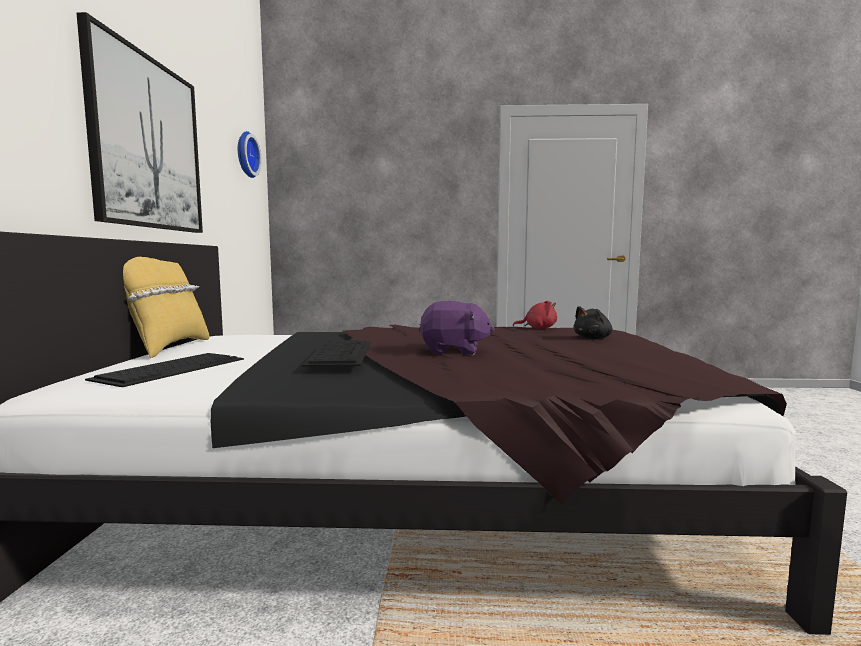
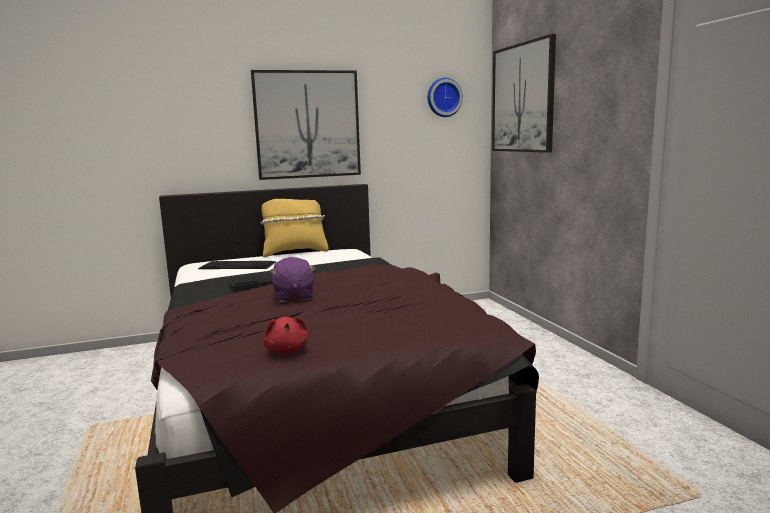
camera: 70 degrees right, 5 degrees up
red plush toy [513,301,557,329] -> red plush toy moved to [263,317,309,354]
black plush toy [573,306,612,339] -> none
none -> picture [492,34,556,153]

